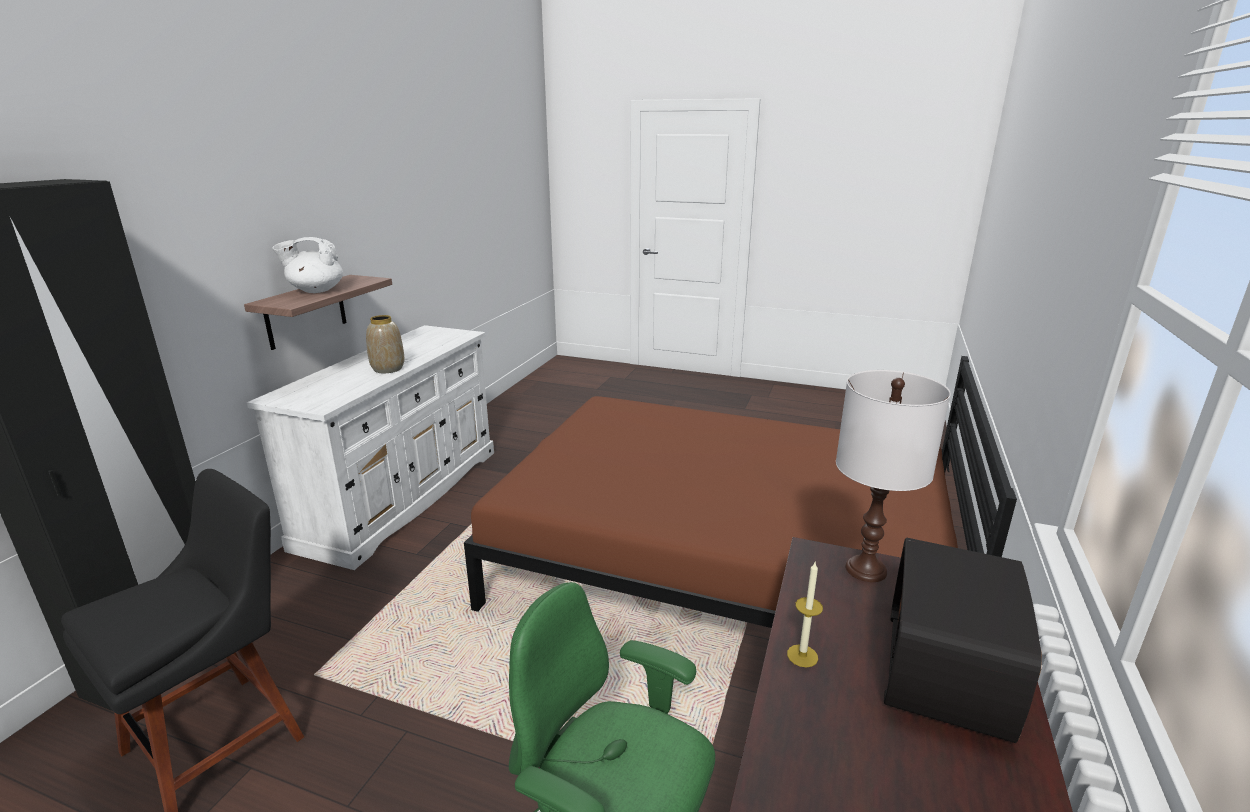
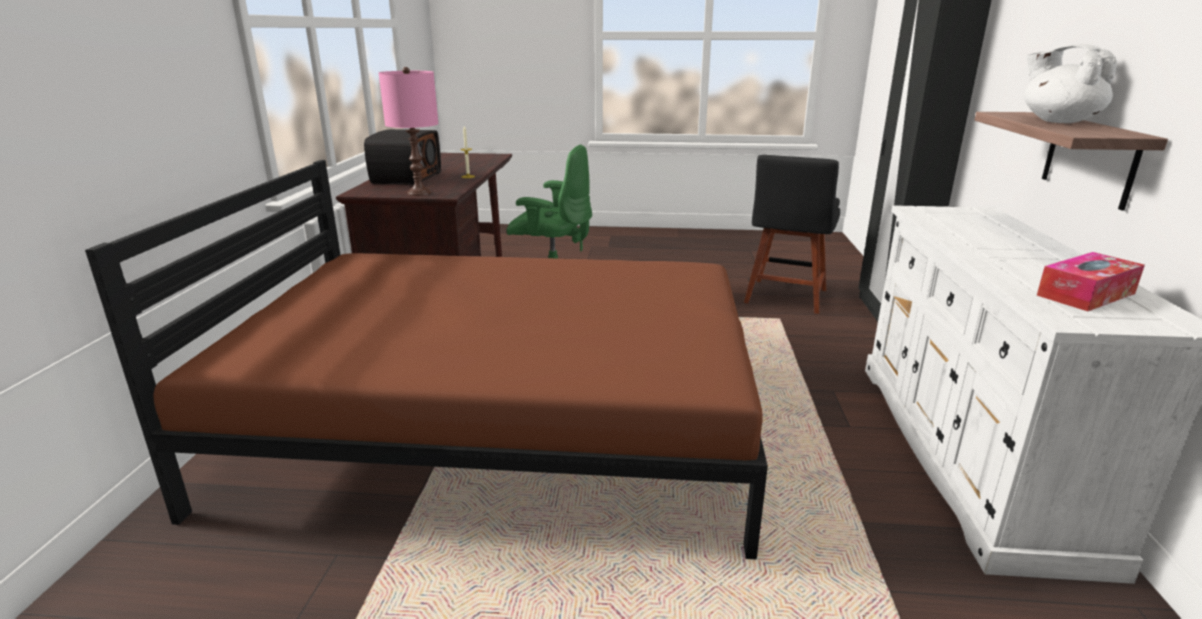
camera: 165 degrees right, 0 degrees up
white teapot [272,237,343,293] -> white teapot turned 90 degrees counterclockwise [1024,44,1117,123]
vase [366,315,404,373] -> none
white table lamp [836,370,951,582] -> pink table lamp [379,67,439,196]
none -> tissue box [1037,252,1145,311]

